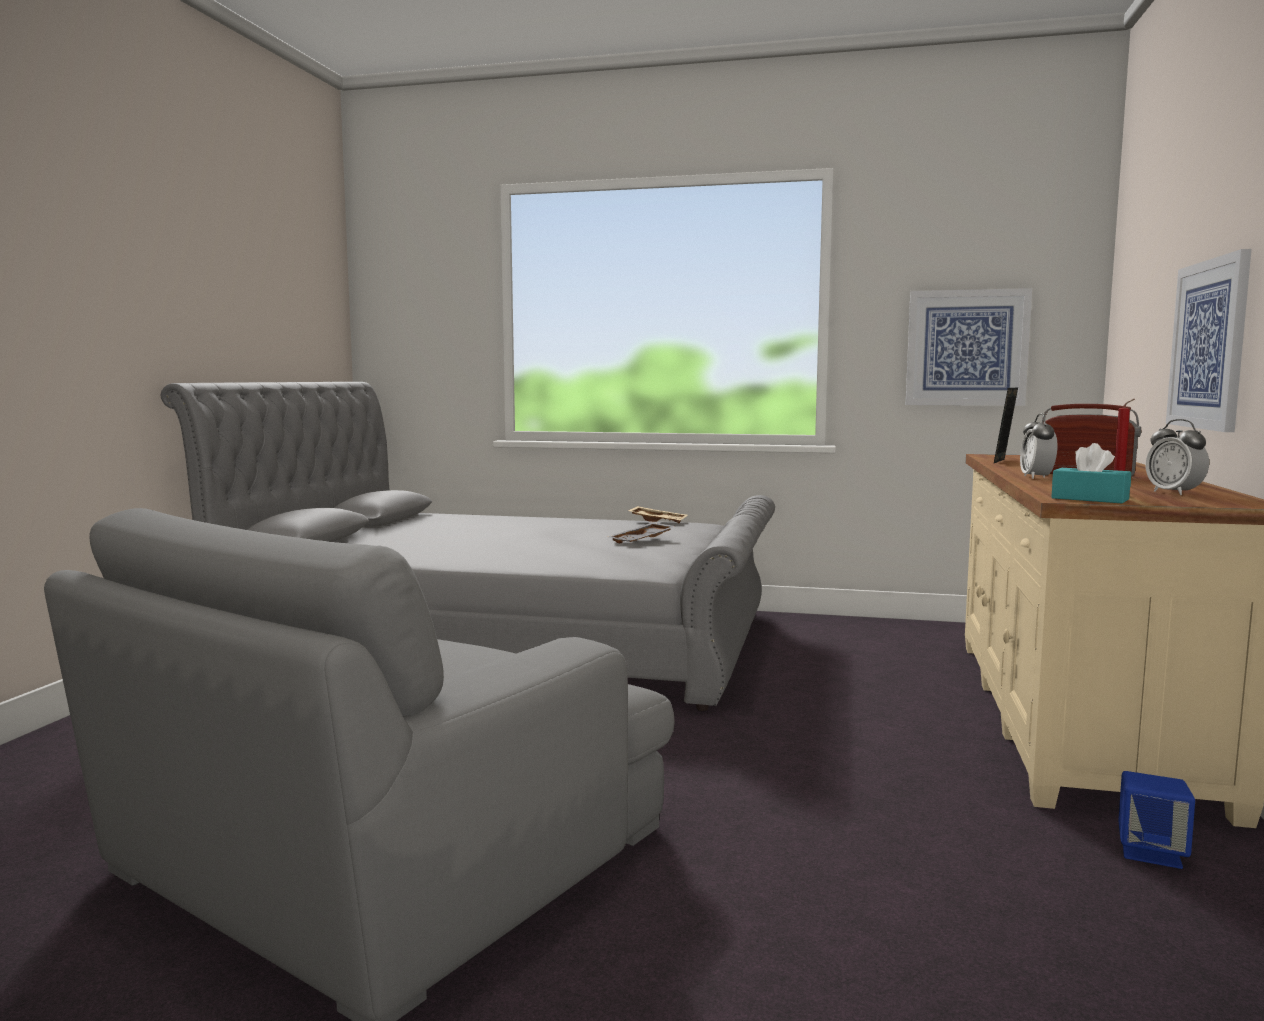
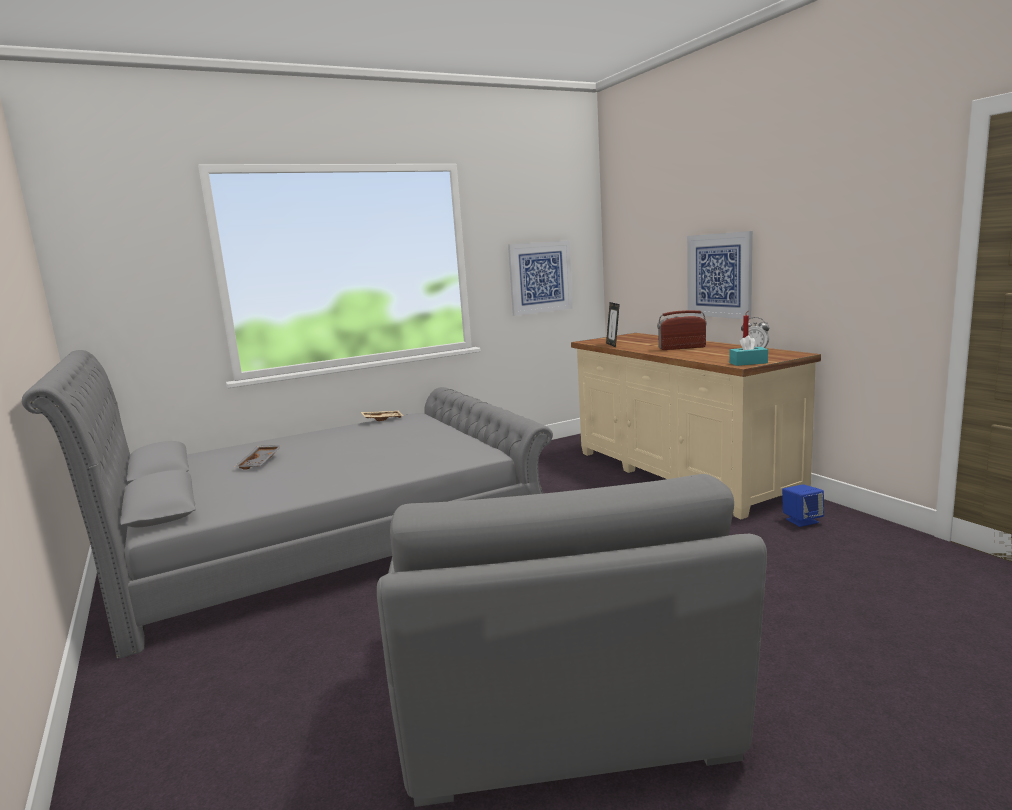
camera: 40 degrees left, 5 degrees up
grey tray [608,523,675,543] -> grey tray moved to [234,445,282,470]
alarm clock [1020,413,1057,479] -> none

